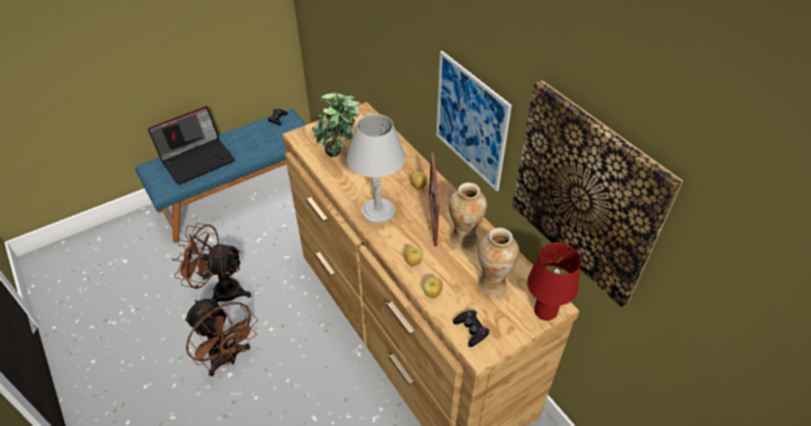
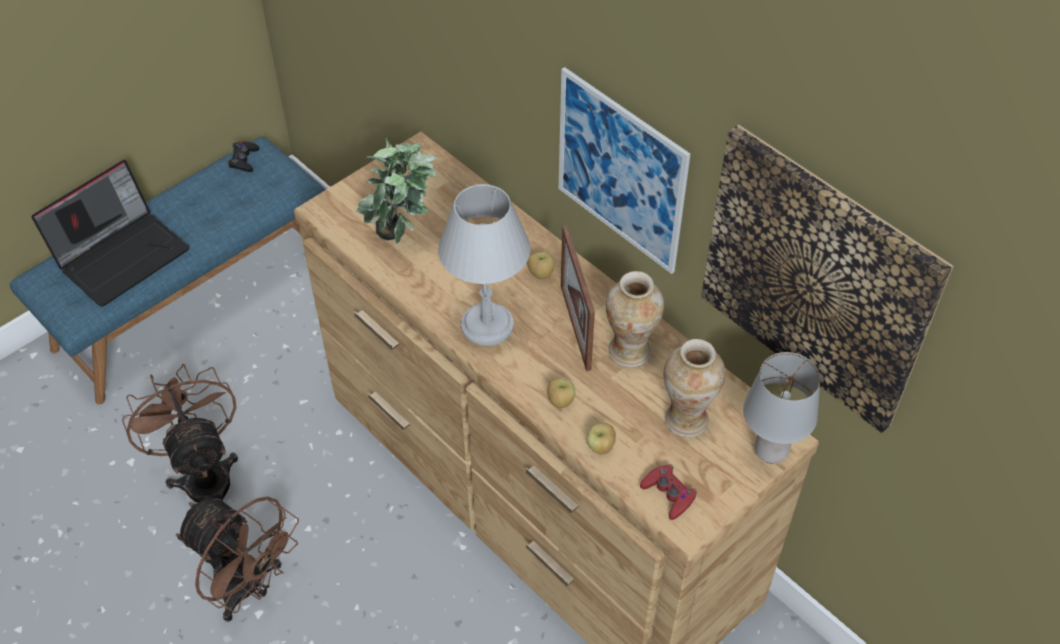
camera: 10 degrees left, 5 degrees up
brown fan [172,223,251,302] -> brown fan turned 60 degrees clockwise [122,364,238,503]
black game controller [453,310,490,347] -> red game controller [640,464,697,520]
red table lamp [527,242,581,321] -> grey table lamp [743,352,821,464]

